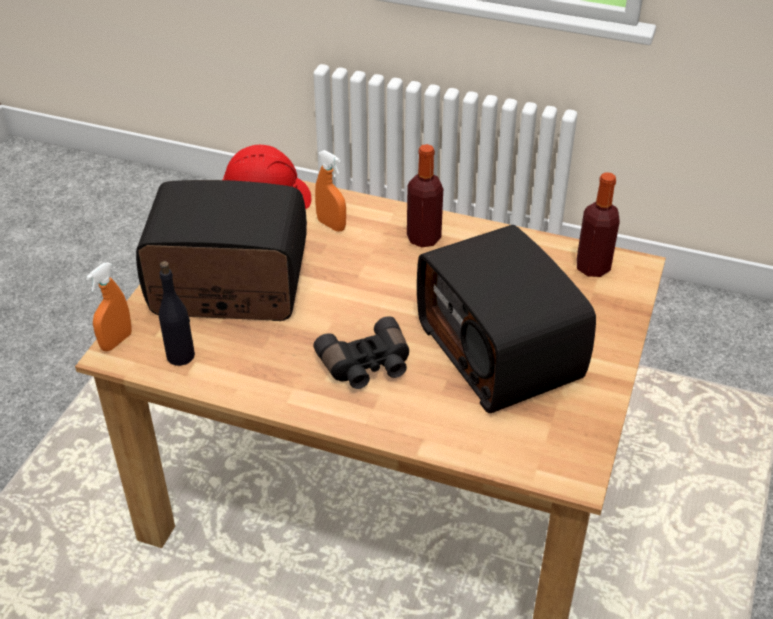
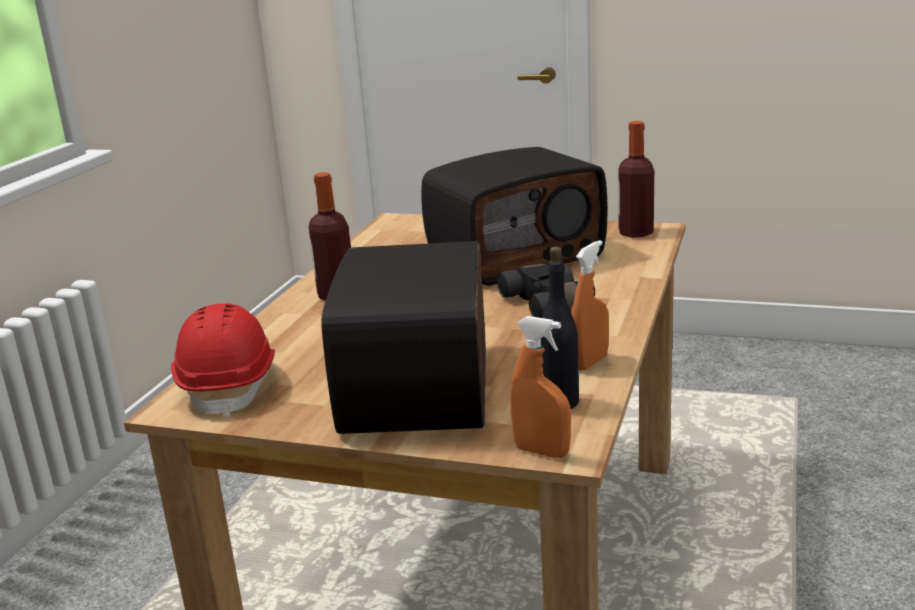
camera: 90 degrees left, 20 degrees down
orange spray bottle [315,150,346,232] -> orange spray bottle moved to [571,240,609,371]
bottle [576,172,620,277] -> bottle moved to [618,121,654,237]

